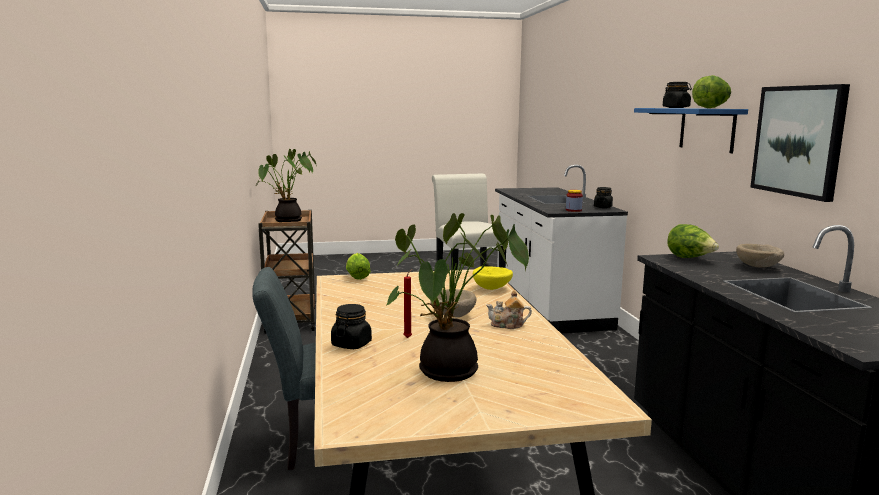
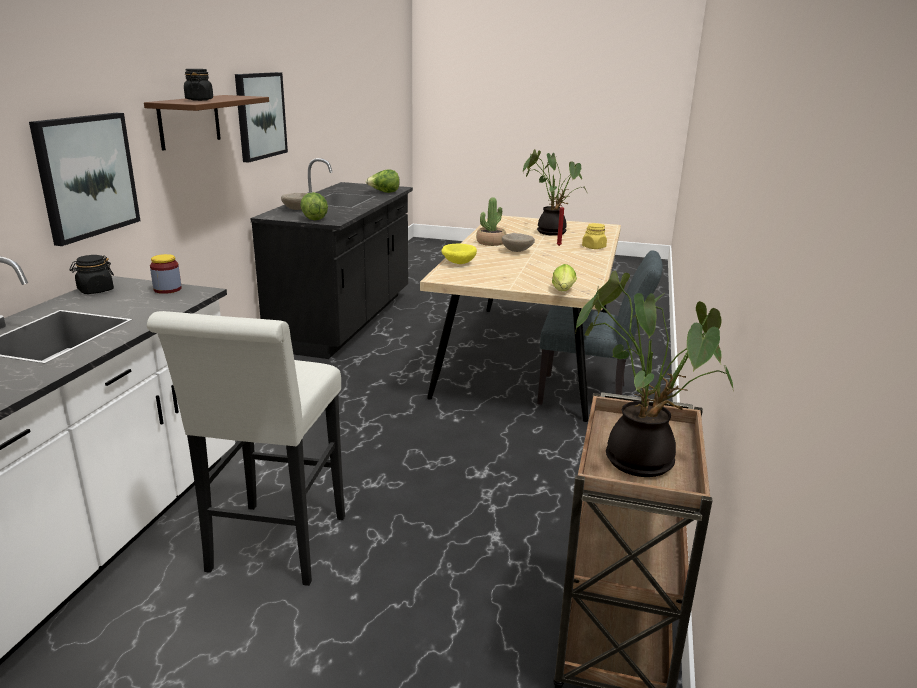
camera: 155 degrees left, 10 degrees up
black jar [331,304,372,349] -> yellow jar [582,223,607,249]
teapot [486,290,532,329] -> potted plant [476,197,506,246]
blue shelf [634,108,748,153] -> brown shelf [144,95,269,151]
lettuce [692,75,731,108] -> lettuce moved to [366,169,400,193]
none -> picture [29,113,140,246]

